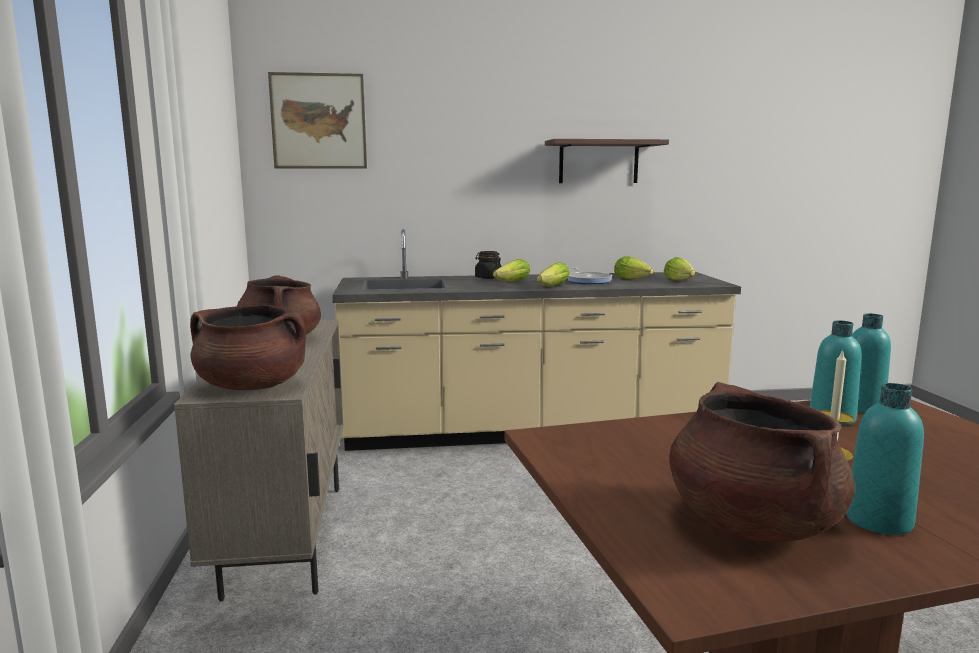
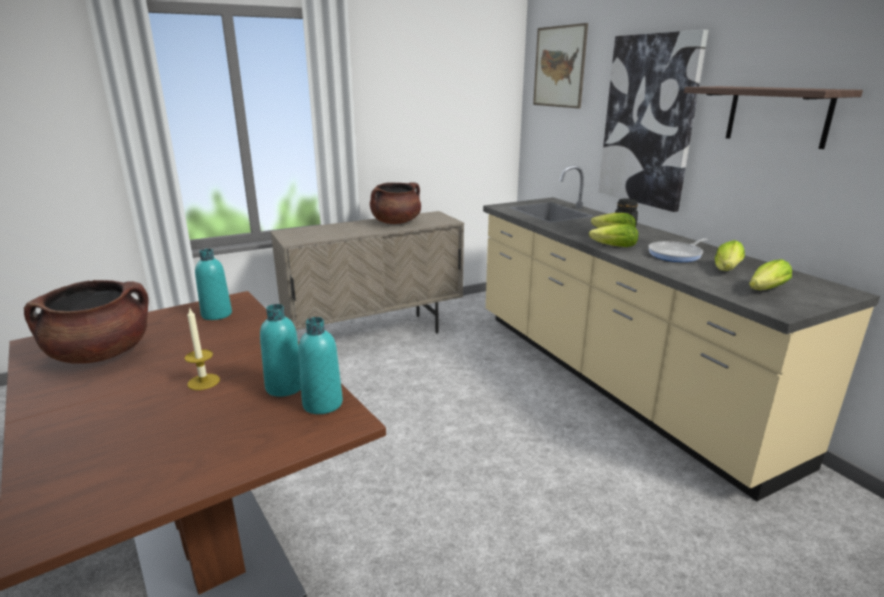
camera: 70 degrees right, 10 degrees up
brown cooking pot [190,305,306,390] -> none
turquoise bottle [846,383,924,535] -> turquoise bottle moved to [195,249,232,320]
none -> picture [598,30,709,212]

